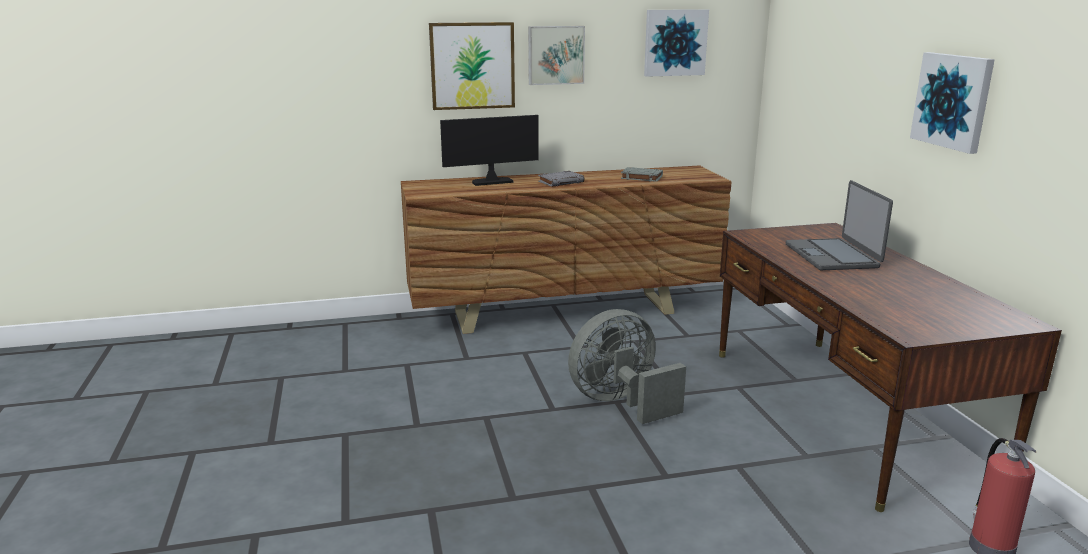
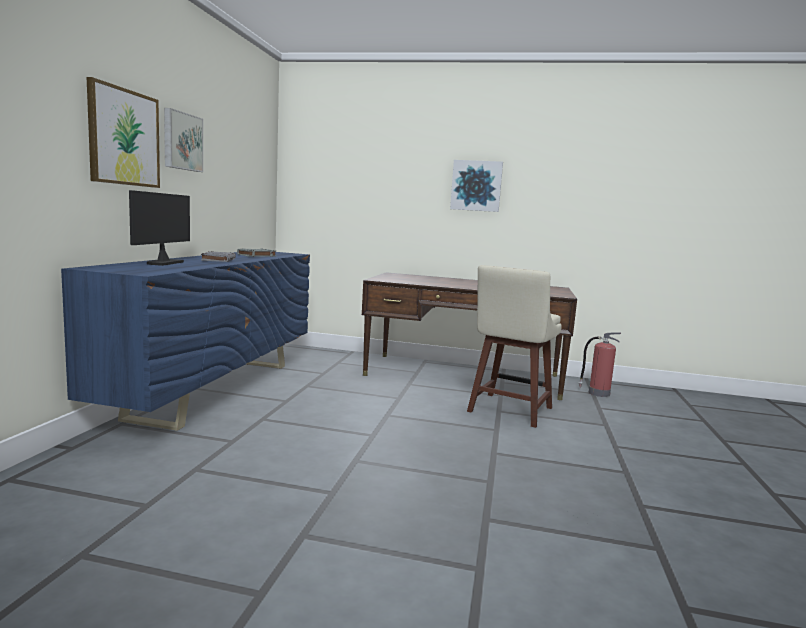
camera: 65 degrees left, 10 degrees down
brown cabinet [401,165,732,334] -> blue cabinet [61,252,310,431]
grey fan [568,309,686,424] -> none
picture [644,9,709,77] -> none
laptop [786,180,893,270] -> none
none -> beige stool [467,265,562,428]

